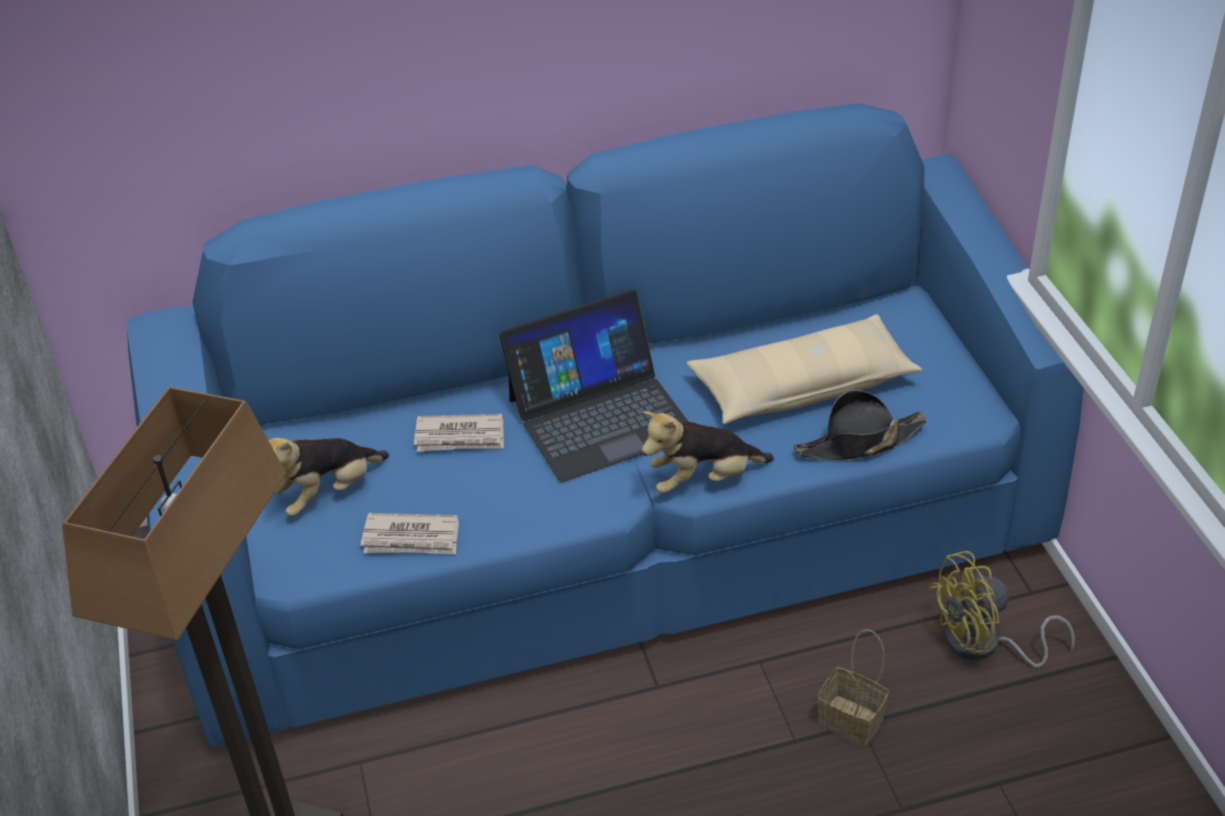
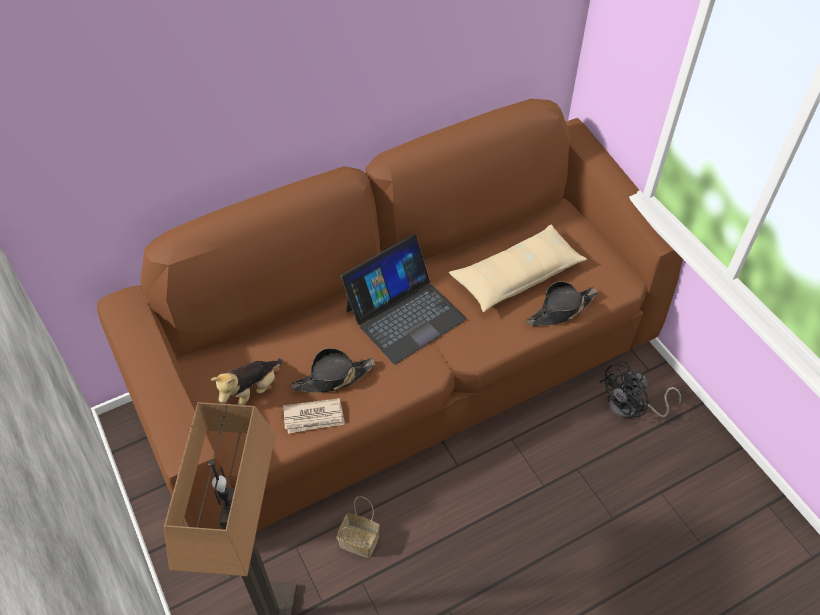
camera: 15 degrees left, 10 degrees up
blue sofa [127,103,1084,747] -> brown sofa [97,99,683,531]
newspaper [414,414,504,451] -> none
plush toy [642,411,774,493] -> none
basket [817,629,889,746] -> basket moved to [337,496,380,558]
yellow fan [928,551,1075,668] -> black fan [600,361,681,418]
none -> black hat [290,348,375,393]

